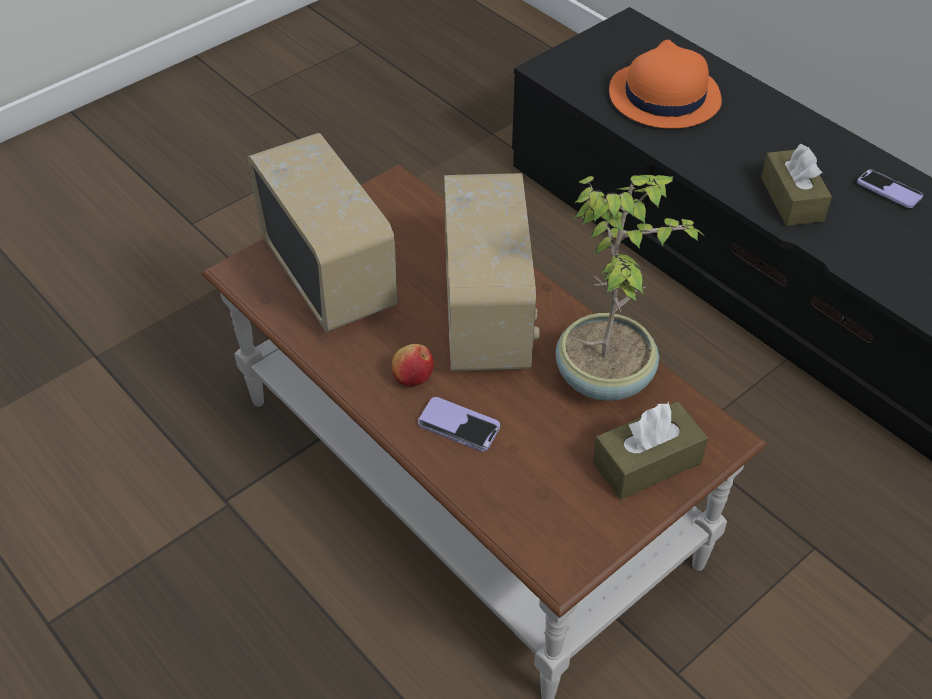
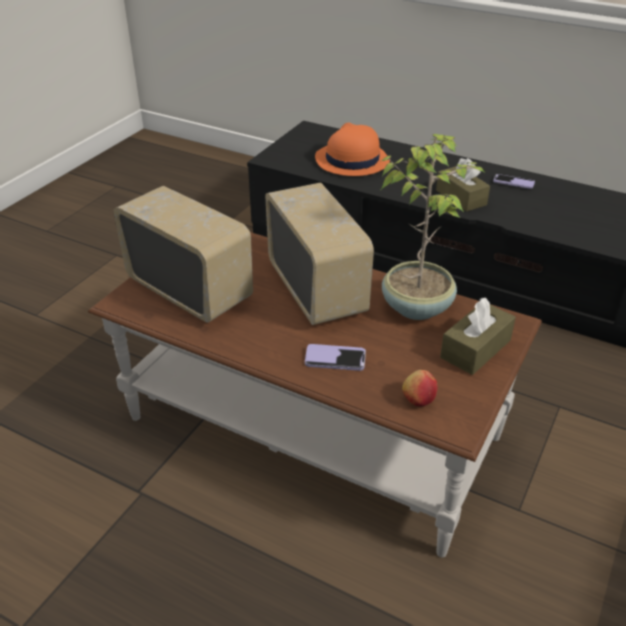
camera: 20 degrees left, 10 degrees down
apple [392,344,434,386] -> apple moved to [402,370,438,406]

